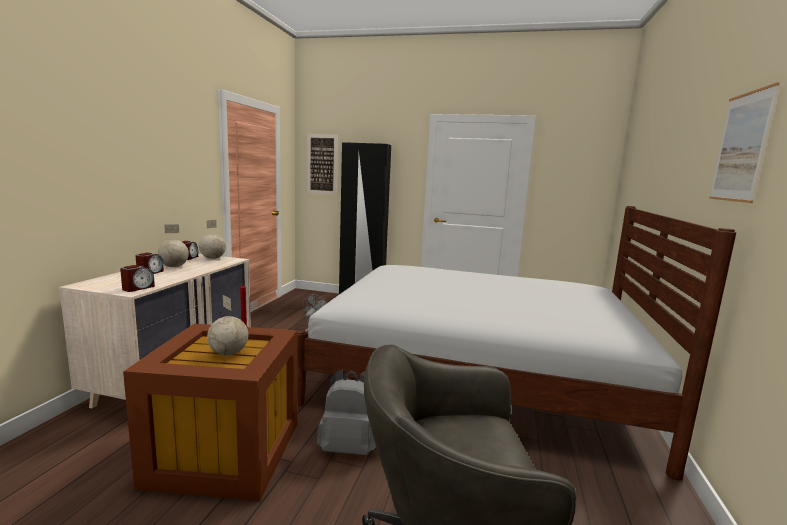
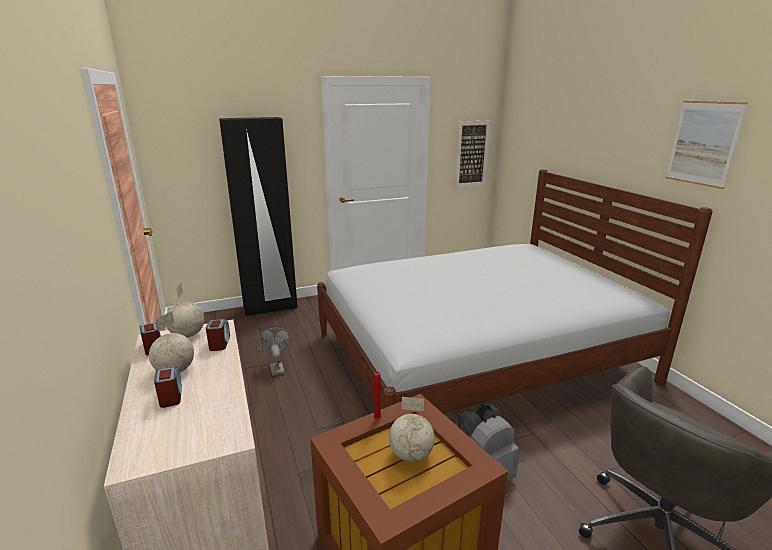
camera: 35 degrees left, 10 degrees up
alarm clock [120,265,155,292] -> alarm clock moved to [206,319,230,351]
picture [307,134,338,195] -> picture moved to [455,121,491,188]

